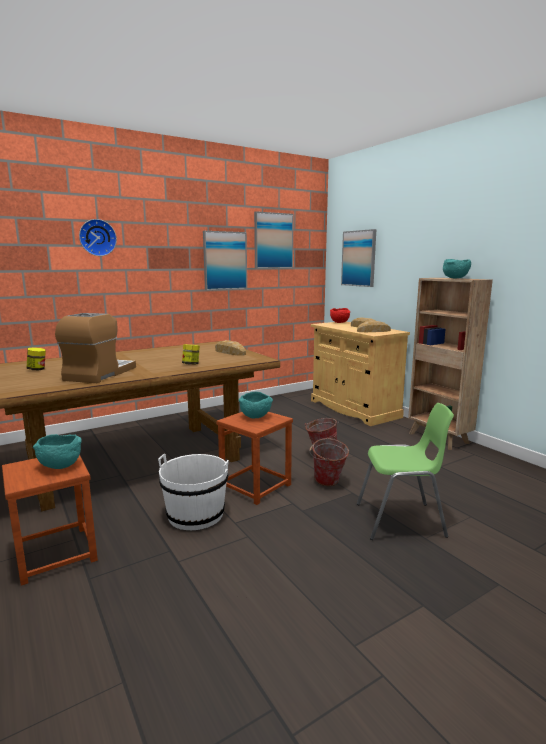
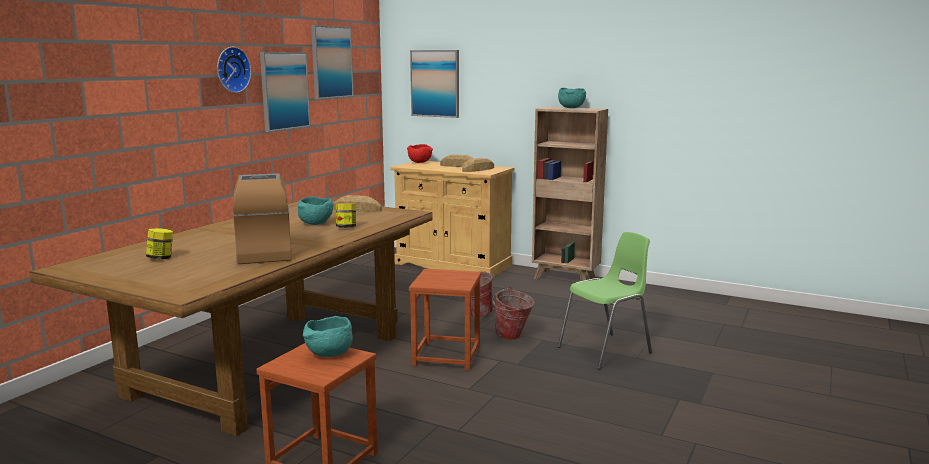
camera: 30 degrees left, 0 degrees up
wall clock [79,219,117,256] -> wall clock moved to [217,47,251,93]
white bucket [158,454,229,530] -> none
turquoise bowl [239,392,273,418] -> turquoise bowl moved to [298,196,334,225]

